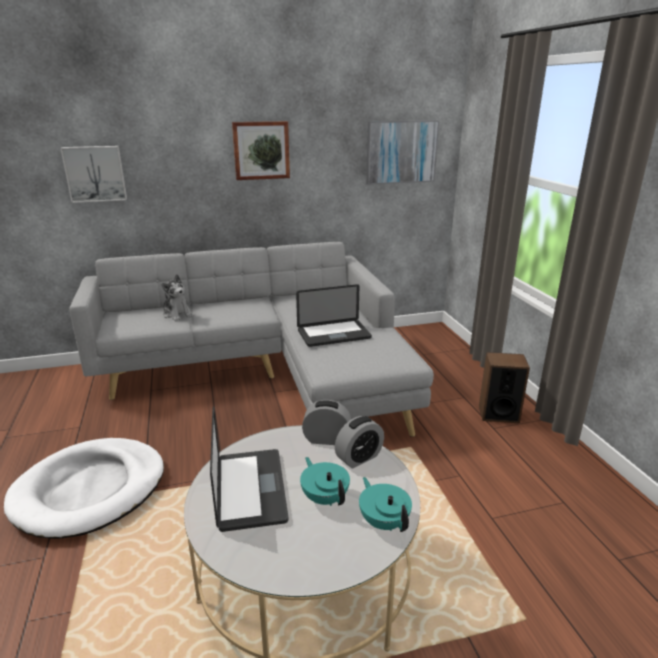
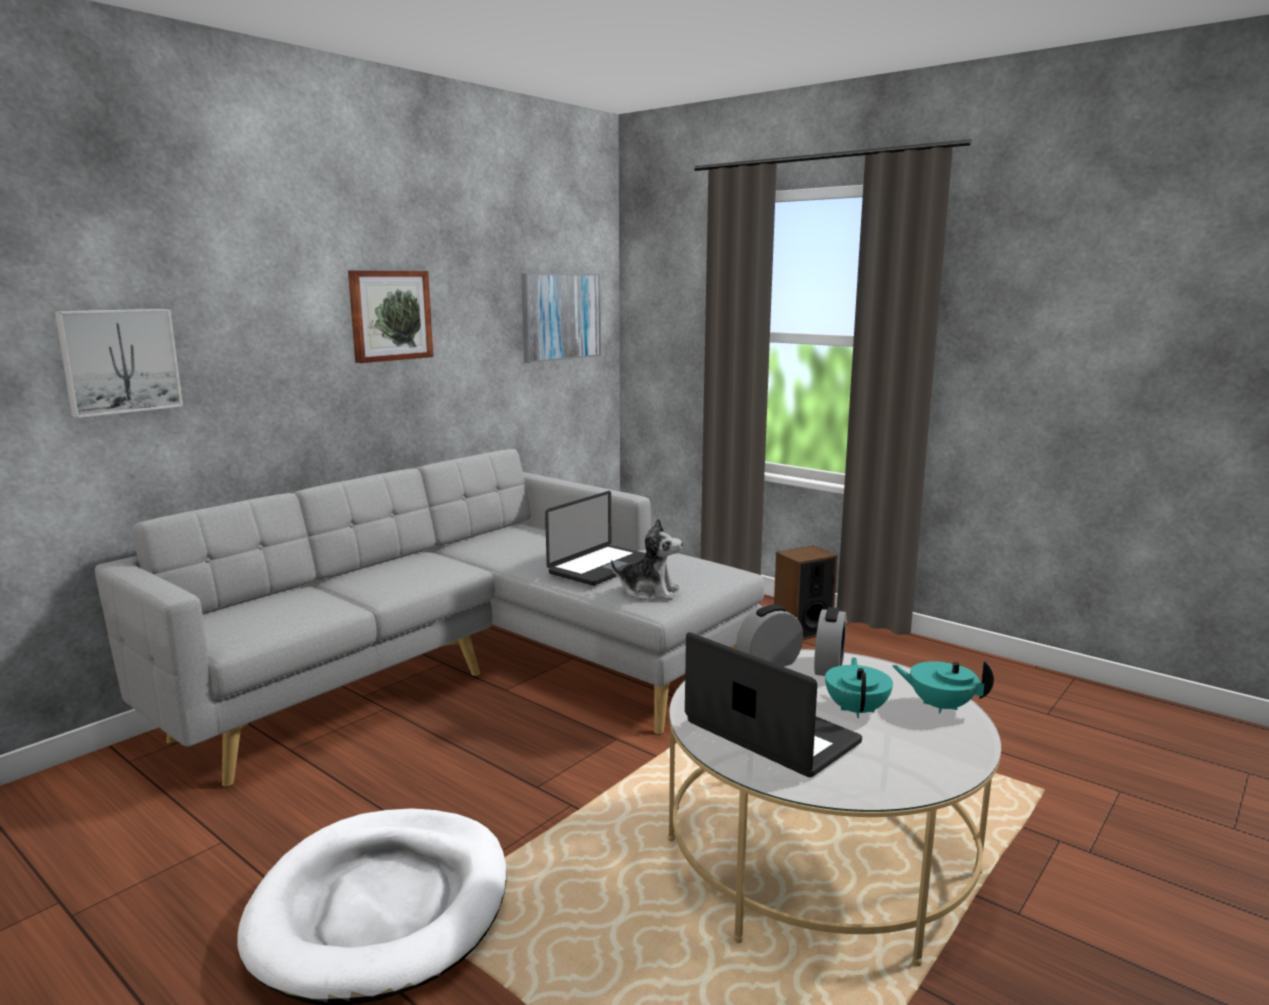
camera: 35 degrees left, 10 degrees down
plush toy [162,274,193,321] -> plush toy moved to [611,518,683,600]
turquoise teapot [300,457,350,506] -> turquoise teapot turned 75 degrees clockwise [825,657,893,718]

